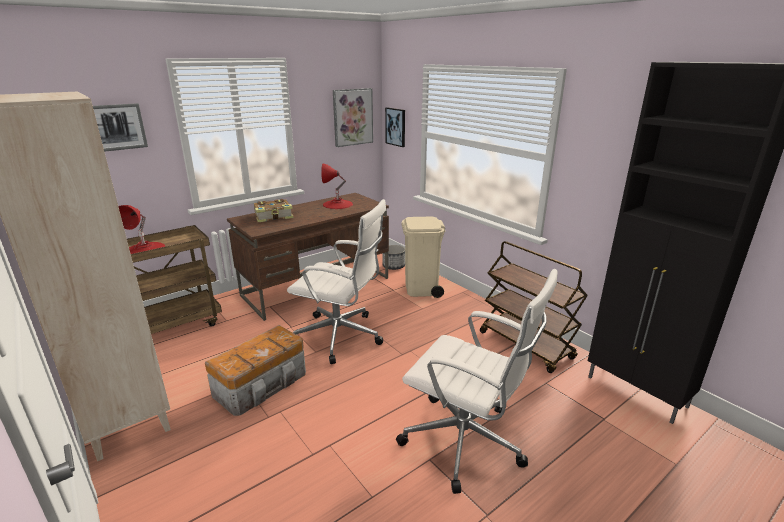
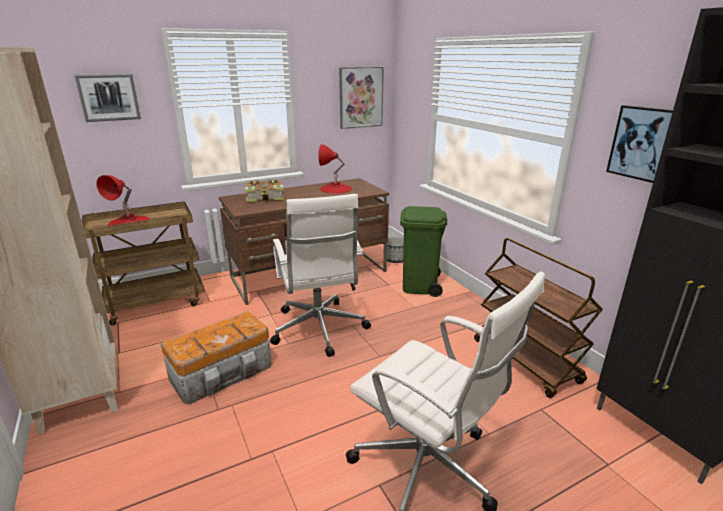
camera: 10 degrees right, 0 degrees up
white office chair [287,199,386,364] -> white office chair turned 45 degrees clockwise [270,194,371,357]
picture [385,107,405,147] -> picture moved to [606,105,673,183]
beige trash can [402,217,446,298] -> green trash can [400,206,447,297]

